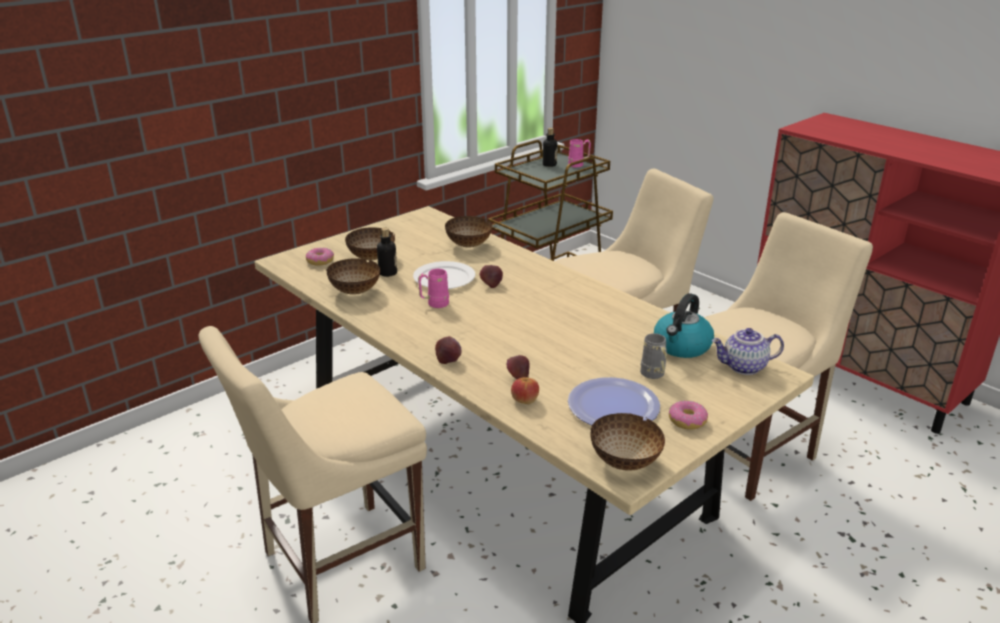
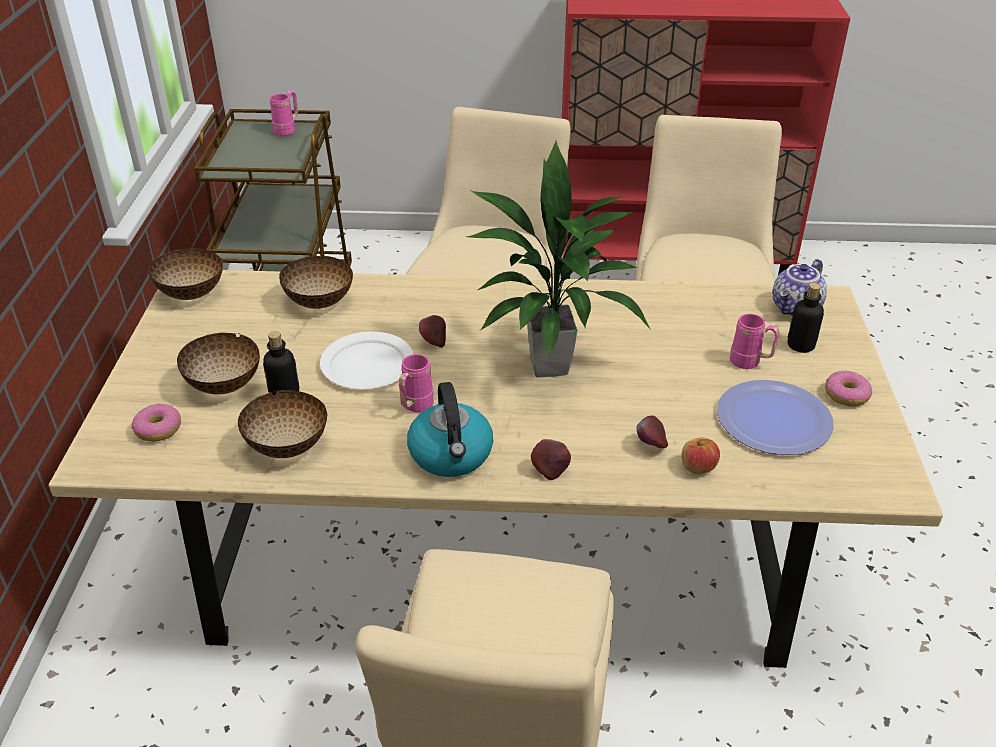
camera: 45 degrees left, 10 degrees up
bottle [543,128,557,167] -> bottle moved to [787,283,824,353]
bowl [590,413,665,471] -> bowl moved to [148,248,223,300]
grey mug [640,333,667,379] -> pink mug [730,314,780,369]
kettle [654,293,714,358] -> kettle moved to [407,382,493,477]
none -> potted plant [467,141,650,378]

